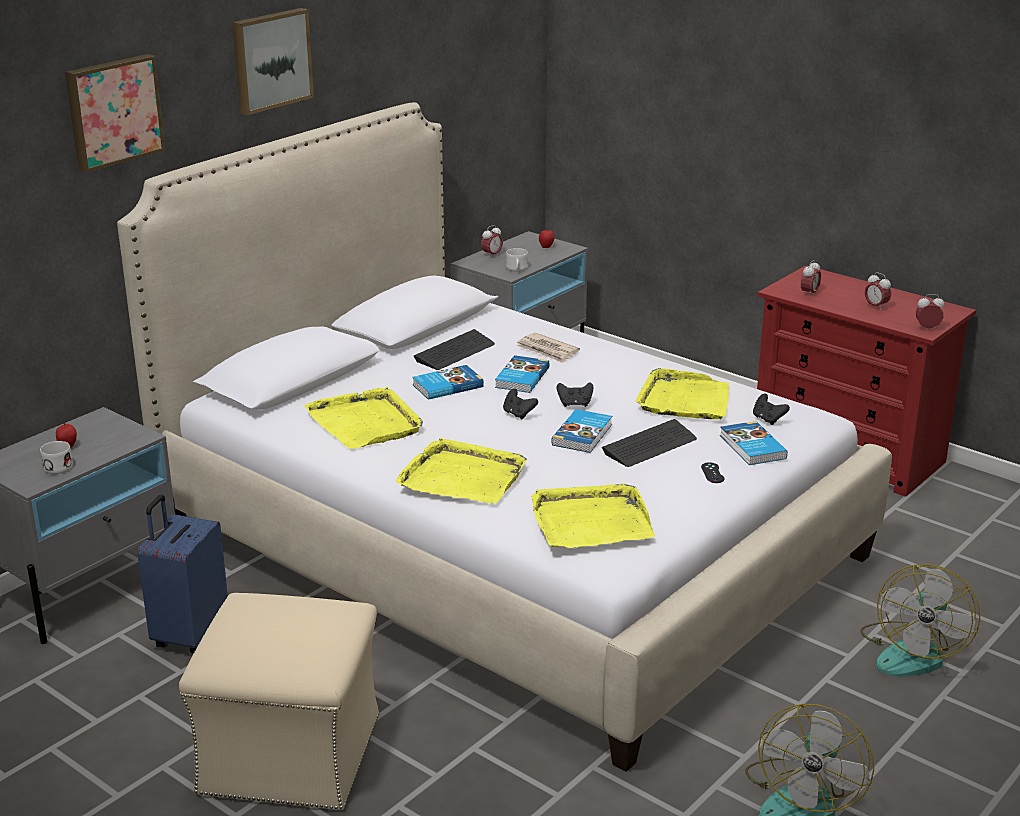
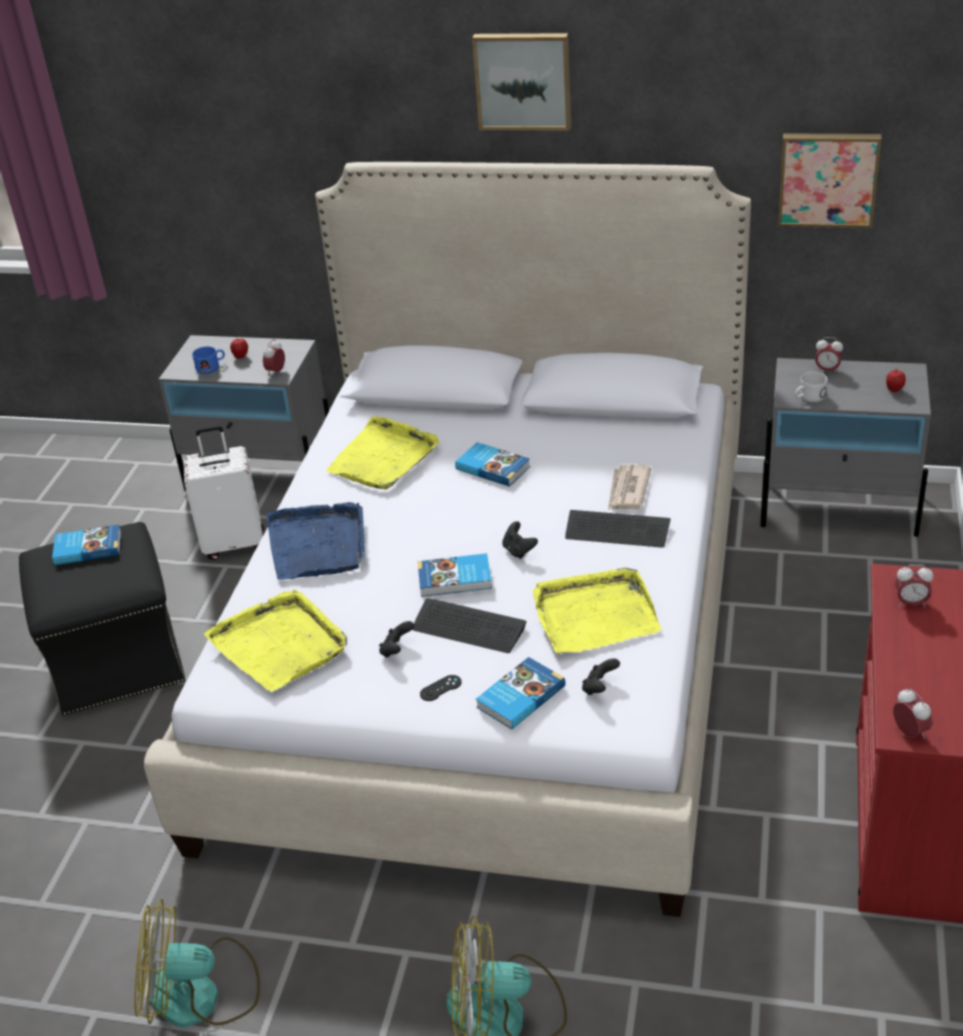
camera: 65 degrees right, 10 degrees up
white mug [40,441,73,474] -> blue mug [192,346,225,374]
picture [65,54,165,173] -> picture moved to [778,133,881,228]
blue suitcase [137,495,228,654] -> white suitcase [183,426,264,560]
beige ottoman [179,593,379,810] -> black ottoman [19,522,186,716]
yellow tray [395,437,527,503] -> blue tray [266,502,365,580]
keyboard [414,329,495,370] -> keyboard moved to [565,510,671,548]
book [495,355,550,393] -> book moved to [52,525,121,565]
black game controller [503,389,538,420] -> black game controller moved to [379,621,414,658]
alarm clock [865,272,891,311] -> alarm clock moved to [263,339,285,376]

